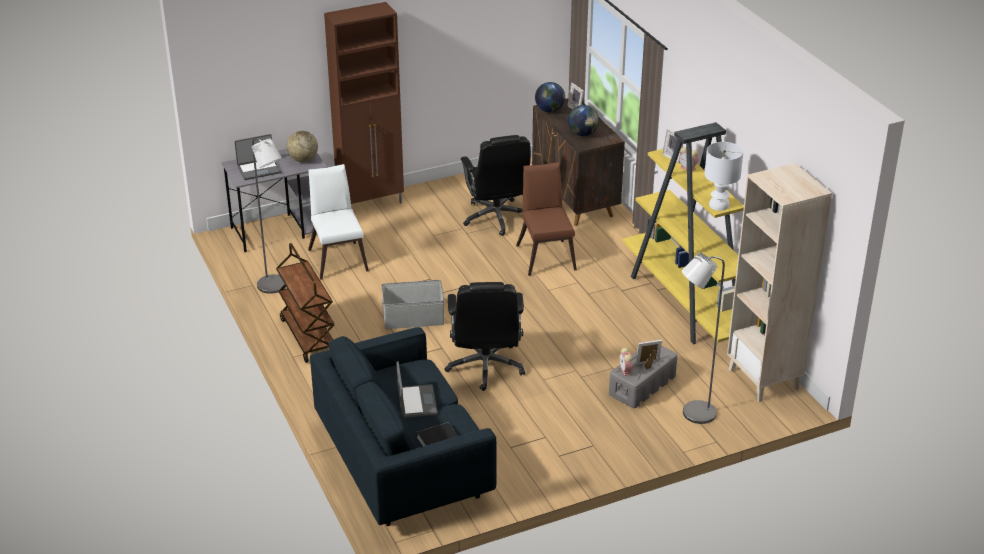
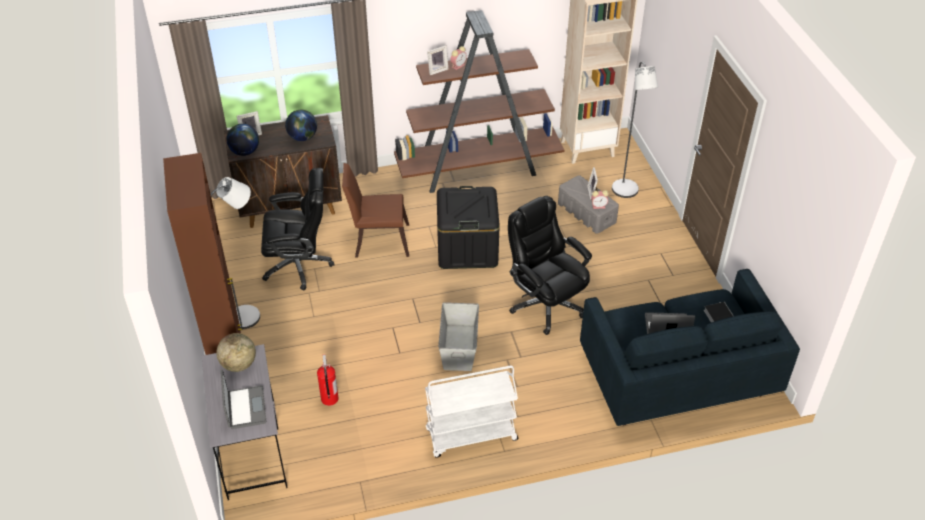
camera: 80 degrees left, 10 degrees up
grey floor lamp [252,138,286,294] -> grey floor lamp moved to [211,177,260,329]
brown cart [276,243,334,363] -> white cart [425,366,518,458]
white chair [308,164,369,280] -> fire extinguisher [317,354,339,406]
black office chair [444,282,525,391] -> black office chair turned 135 degrees counterclockwise [508,196,592,335]
yellow bookcase [622,122,744,344] -> brown bookcase [394,10,565,193]
white table lamp [705,142,743,211] -> none
none -> black storage box [437,186,500,269]

